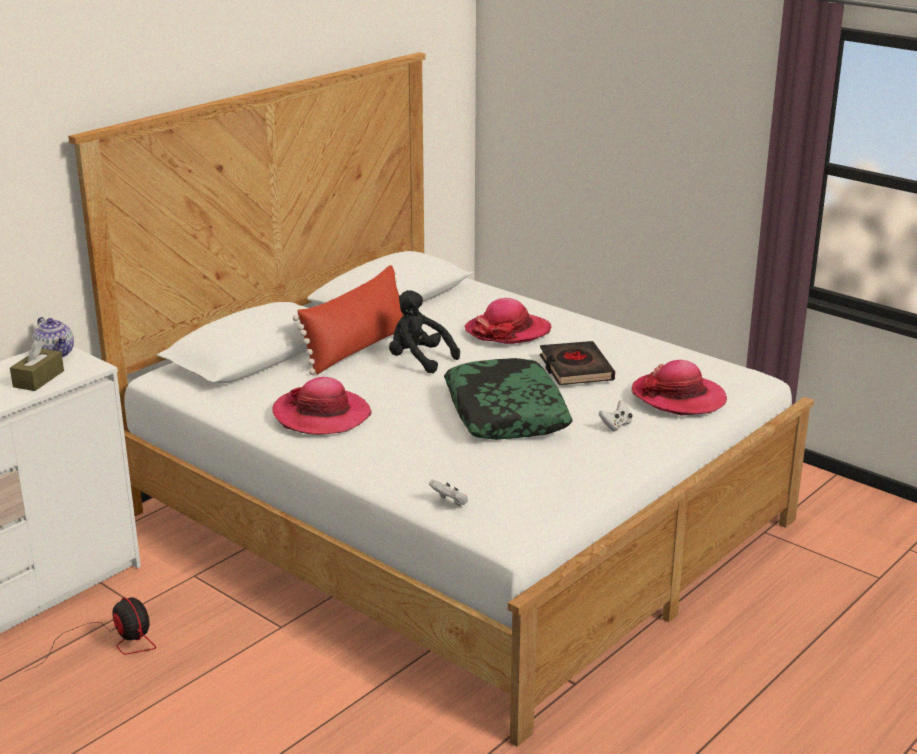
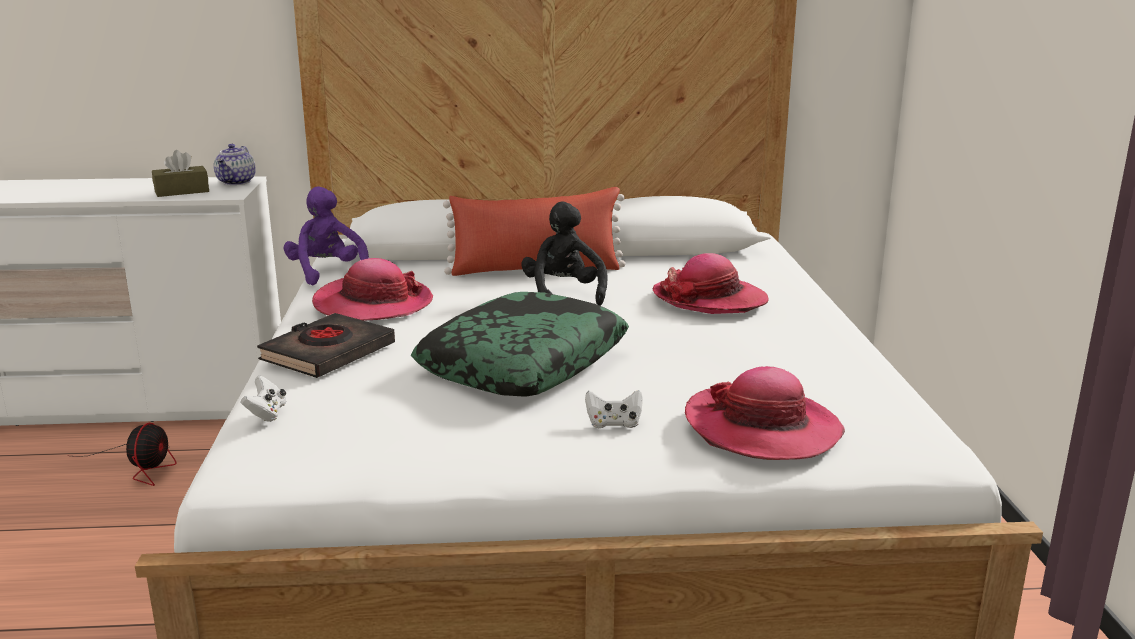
camera: 45 degrees right, 5 degrees down
black book [540,341,615,385] -> black book moved to [257,313,395,378]
none -> purple plush toy [284,186,369,285]

